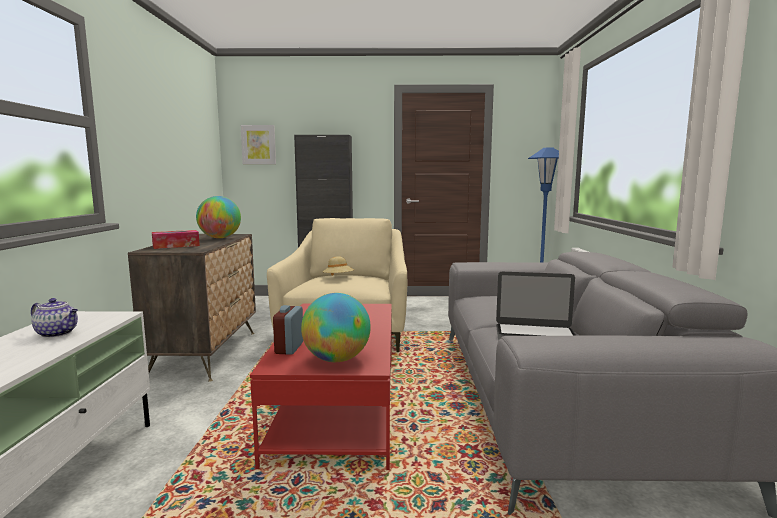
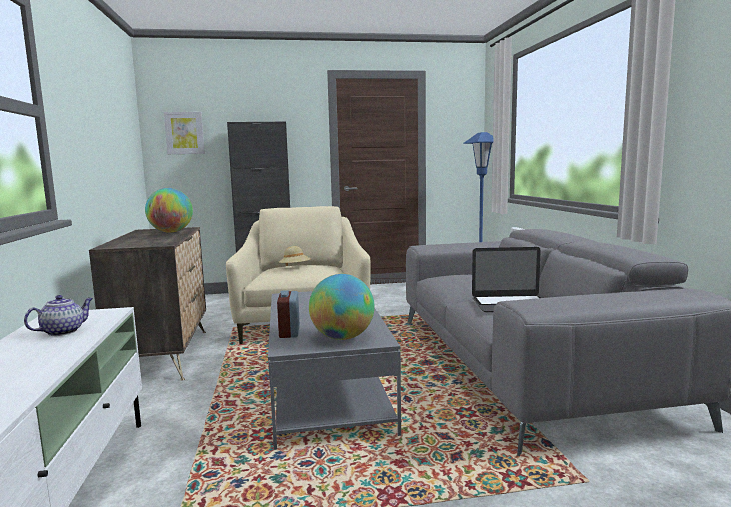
camera: 10 degrees left, 0 degrees up
teapot [31,298,78,338] -> teapot turned 60 degrees counterclockwise [24,295,93,336]
tissue box [152,230,200,249] -> none
red coffee table [250,304,392,470] -> grey coffee table [268,291,401,450]

